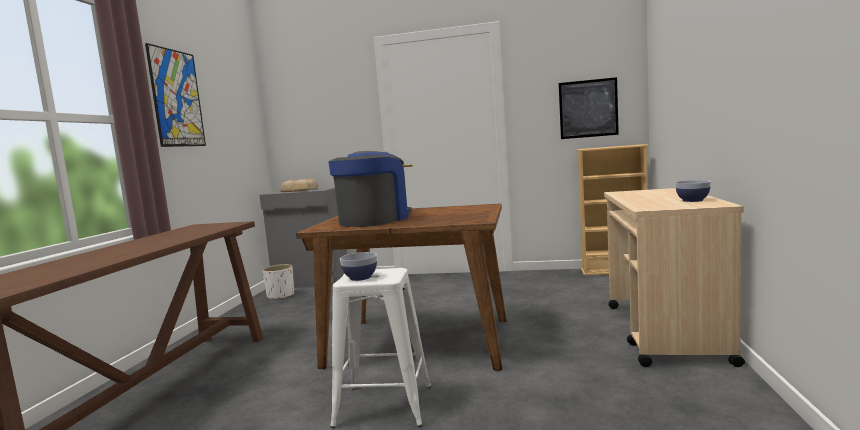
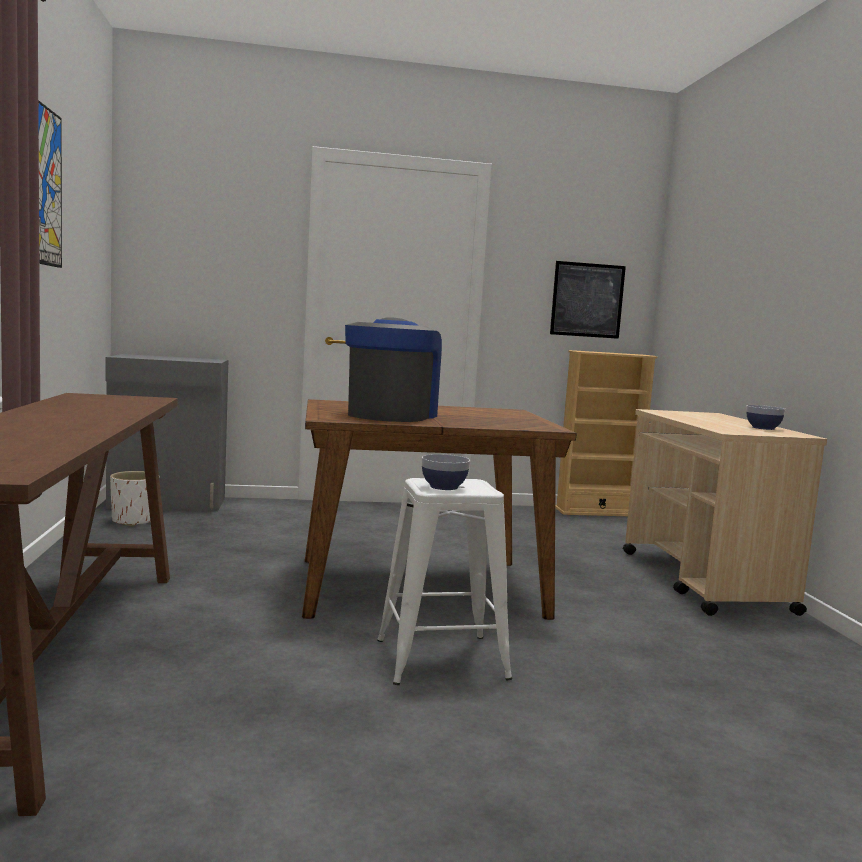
camera: 20 degrees left, 0 degrees up
bread [280,178,318,192] -> none

